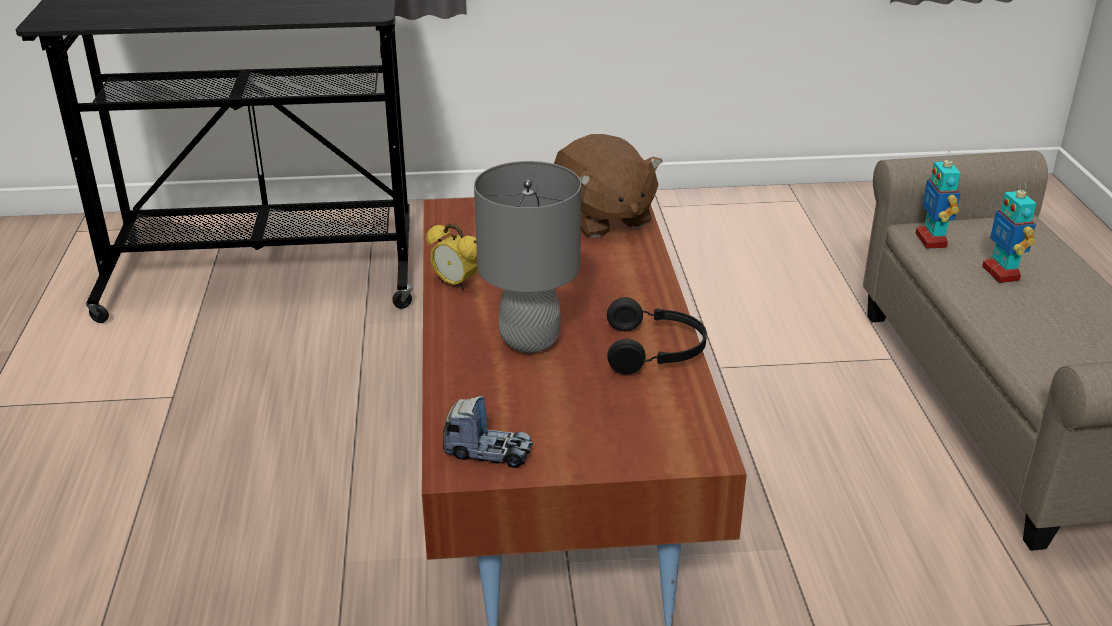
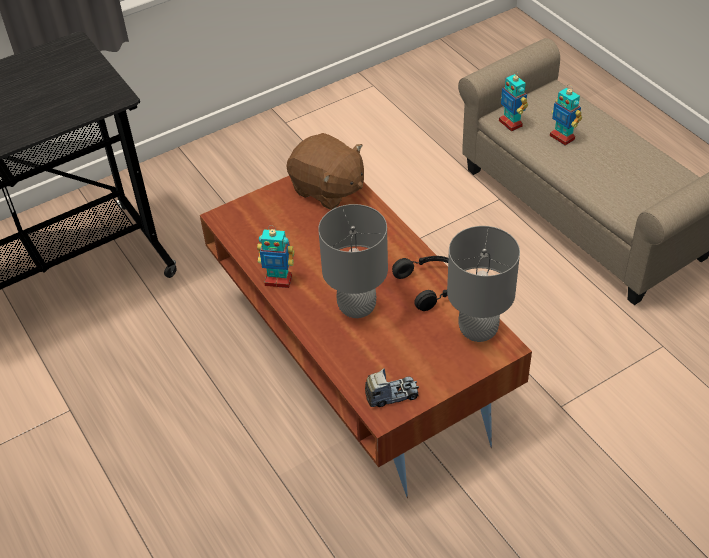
camera: 25 degrees left, 15 degrees up
alarm clock [426,223,478,291] -> toy robot [257,225,295,288]
none -> grey table lamp [447,226,520,342]

